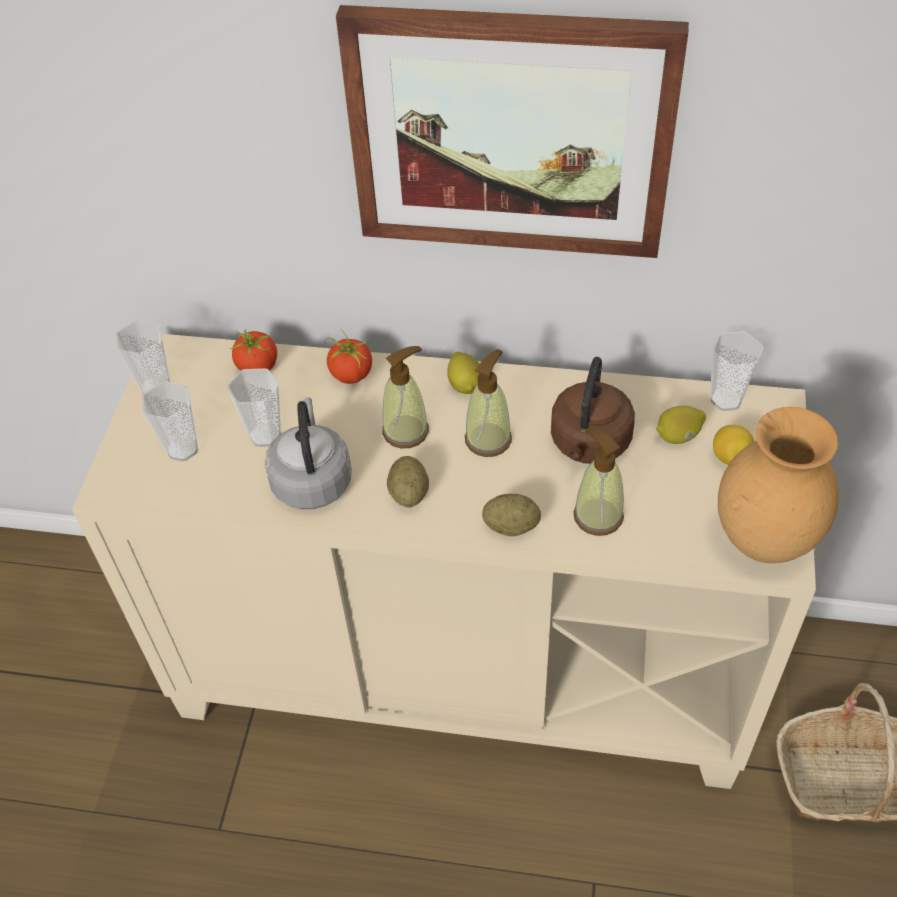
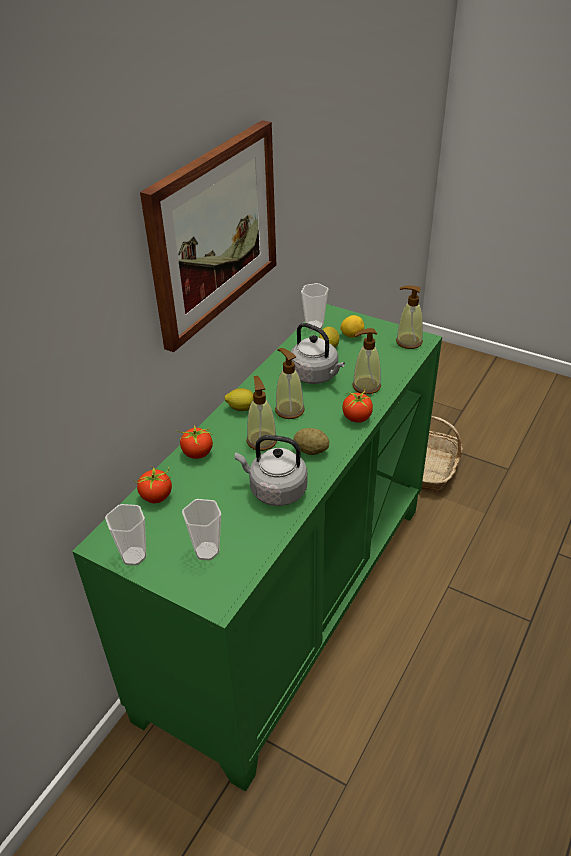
camera: 70 degrees left, 10 degrees down
beige cabinet [72,334,816,789] -> green cabinet [72,304,442,792]
cup [227,368,281,447] -> none
potato [482,494,541,536] -> tomato [342,387,374,423]
brown kettle [551,357,635,464] -> grey kettle [291,323,345,384]
brown vase [718,407,839,563] -> soap dispenser [396,285,423,349]

